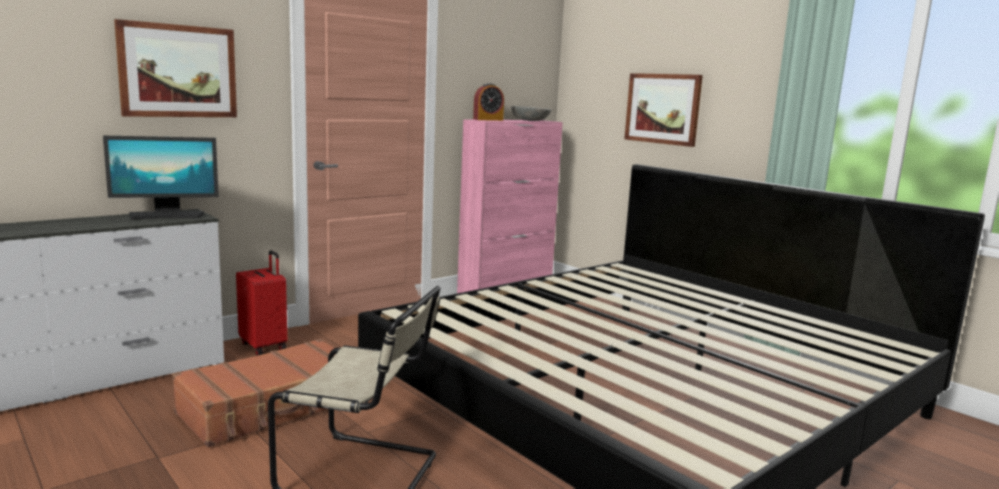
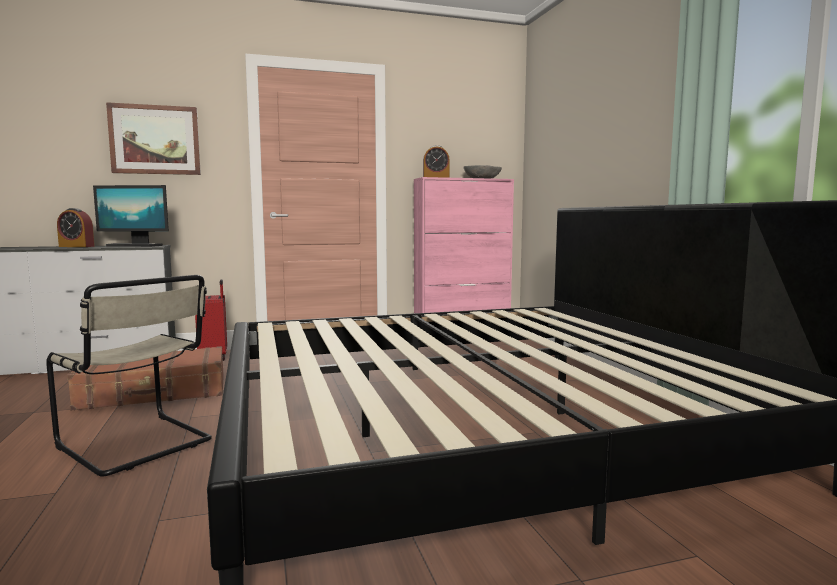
camera: 25 degrees right, 5 degrees down
picture [624,73,703,147] -> none
none -> alarm clock [57,208,95,247]

